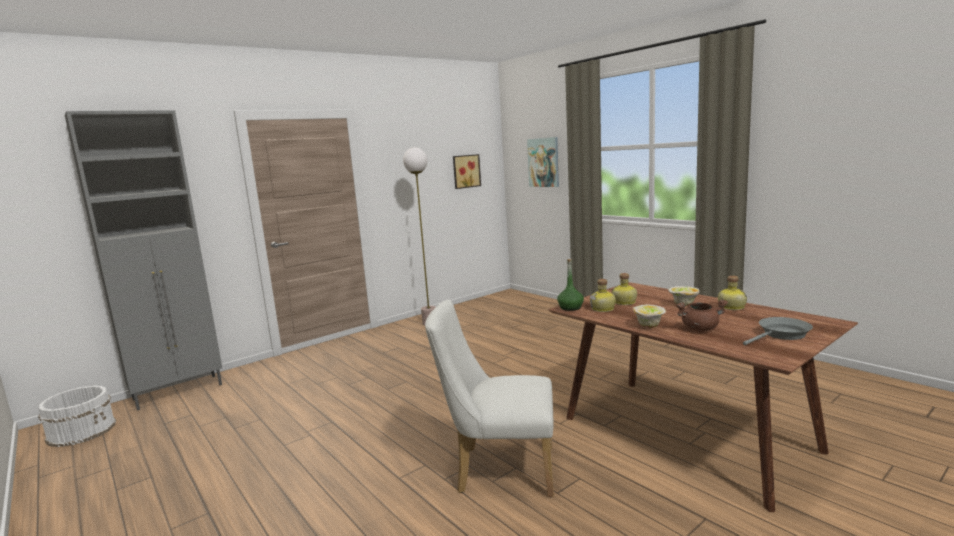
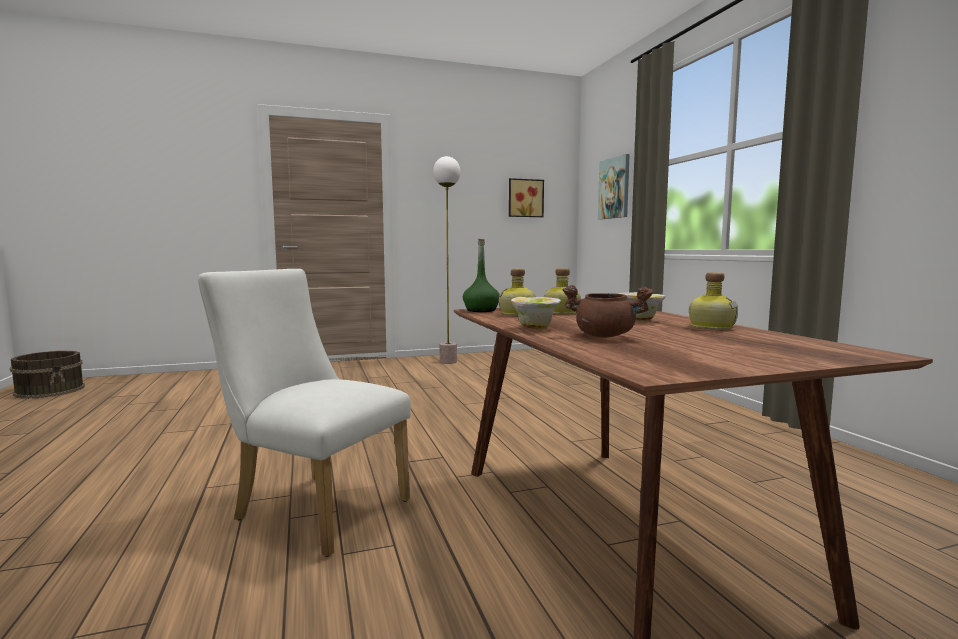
camera: 20 degrees right, 5 degrees down
white bucket [38,386,116,447] -> brown bucket [10,351,85,399]
grey cabinet [65,110,222,411] -> none
grey frying pan [743,317,813,345] -> none

